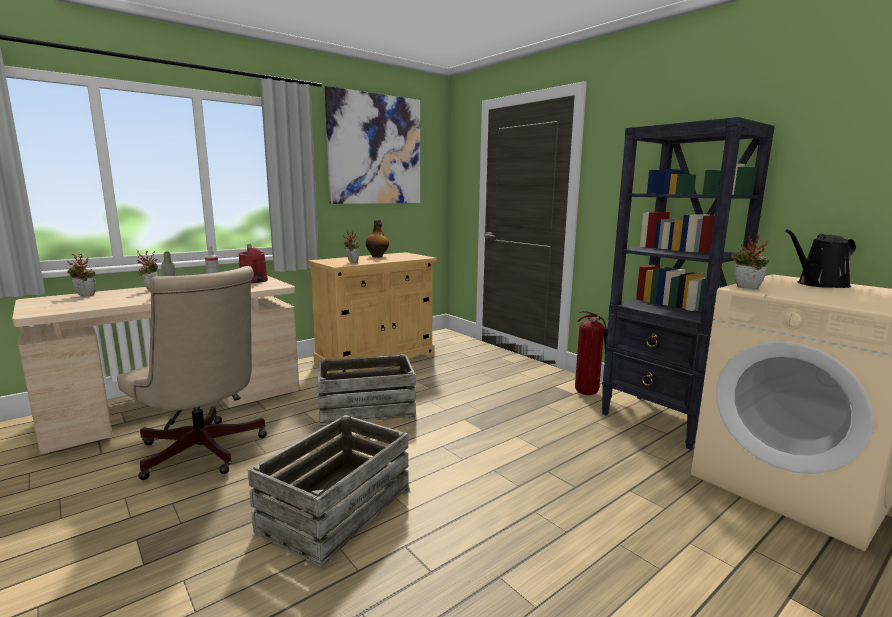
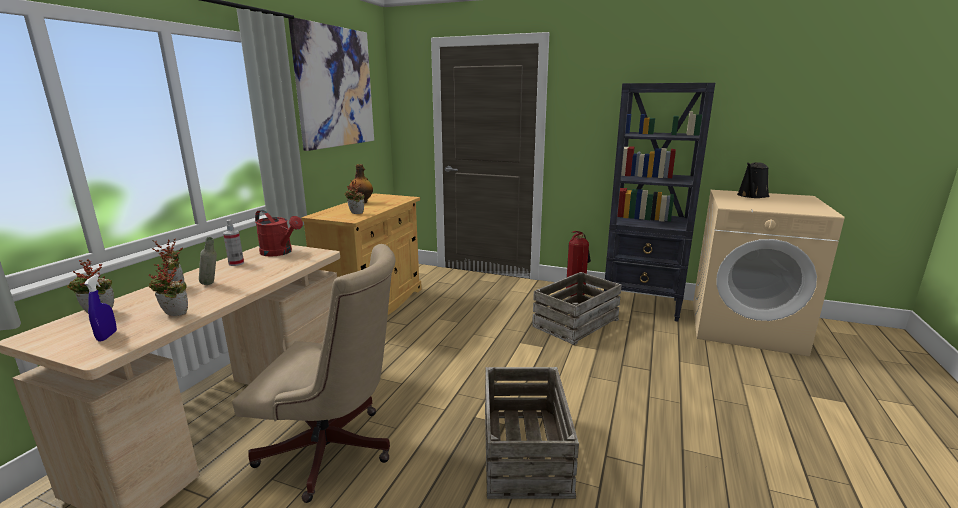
camera: 30 degrees left, 5 degrees up
crate [317,354,416,428] -> crate moved to [532,272,622,345]
potted plant [732,234,770,289] -> potted plant moved to [149,260,188,316]
none -> blue spray bottle [84,274,117,341]

